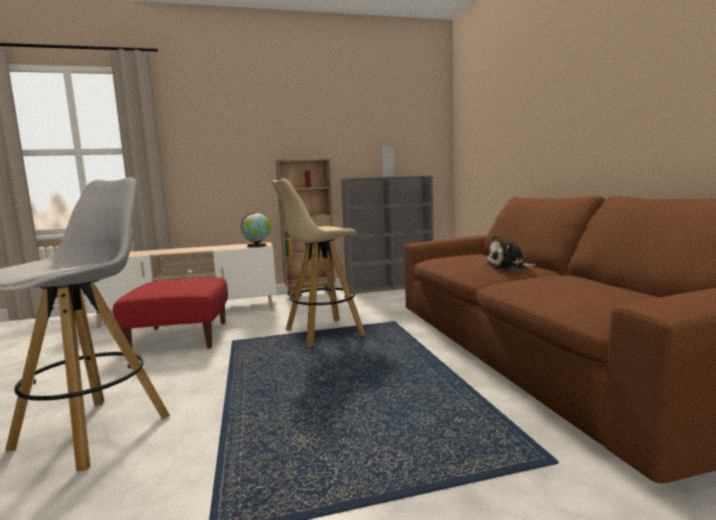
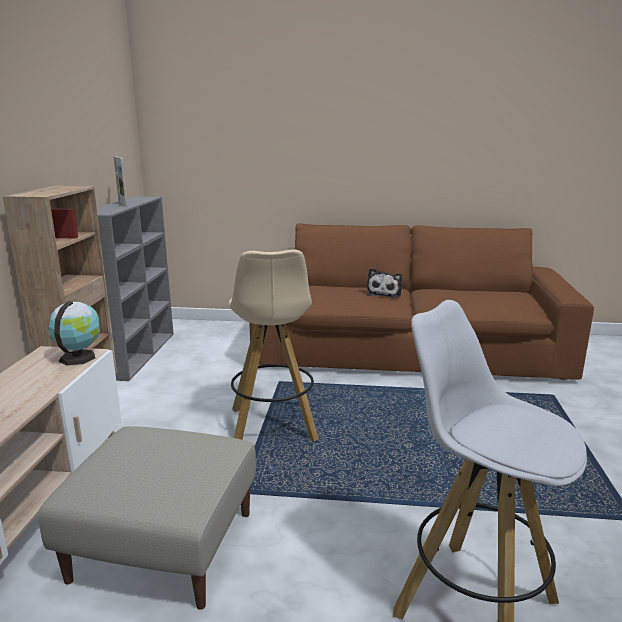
camera: 70 degrees left, 10 degrees up
red ottoman [113,277,228,348] -> beige ottoman [38,426,256,610]

